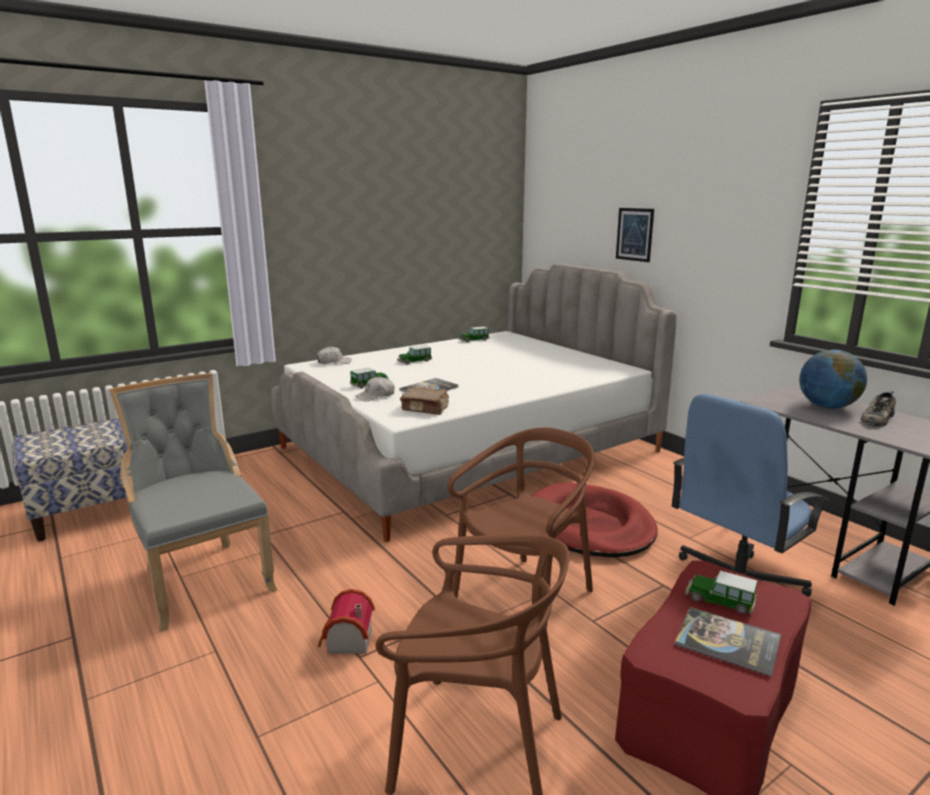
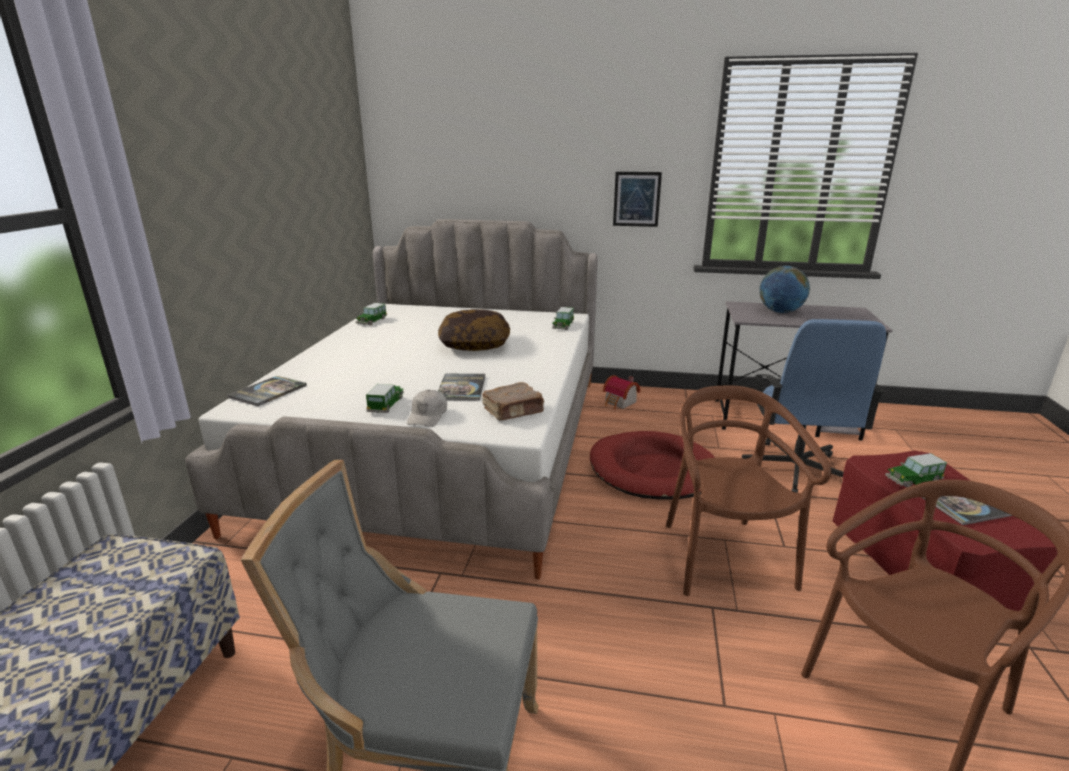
camera: 45 degrees left, 5 degrees up
white cap [317,347,352,364] -> book [227,376,307,406]
toy house [318,589,375,653] -> toy house moved to [603,375,640,410]
toy car [397,345,432,364] -> toy car moved to [552,307,574,330]
picture [616,208,654,262] -> picture moved to [613,172,662,227]
shoe [861,391,896,426] -> none
none -> pillow [438,309,510,351]

